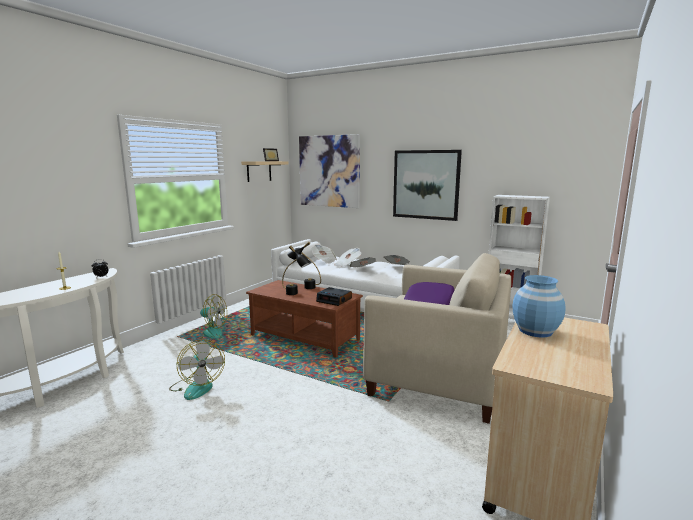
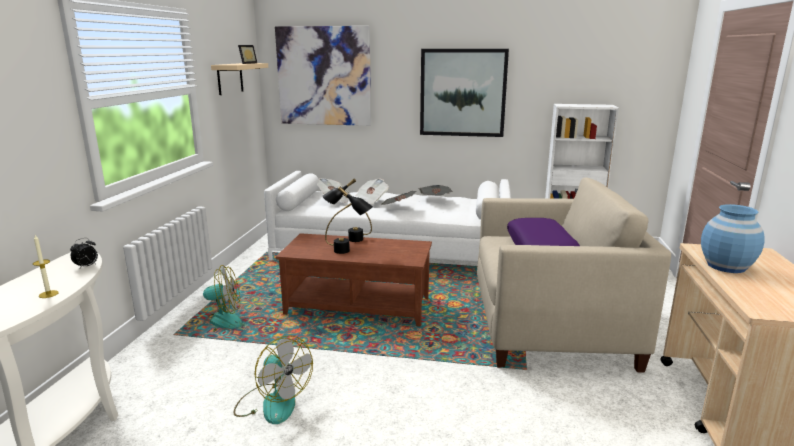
camera: 20 degrees left, 5 degrees up
alarm clock [316,287,352,306] -> none

